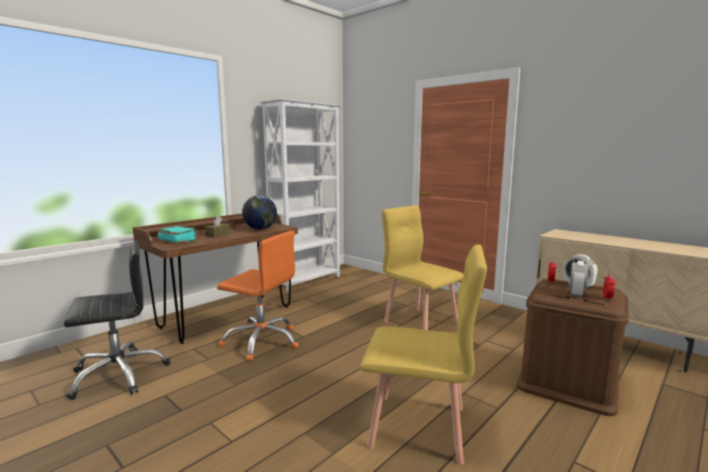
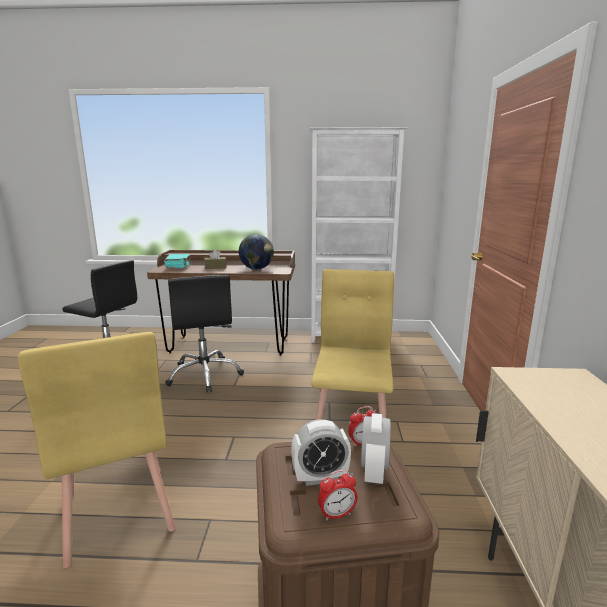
camera: 50 degrees right, 5 degrees up
orange office chair [217,231,299,361] -> black office chair [165,275,244,392]

